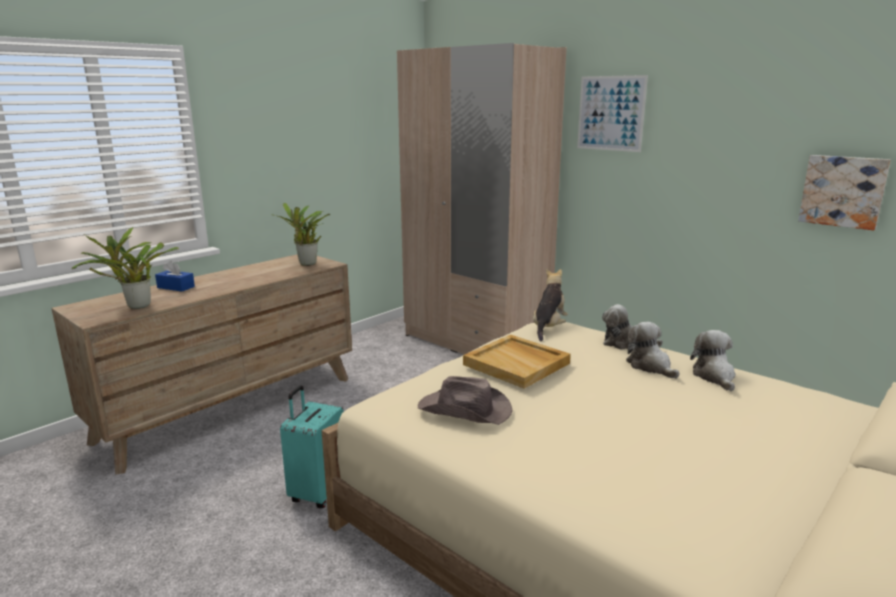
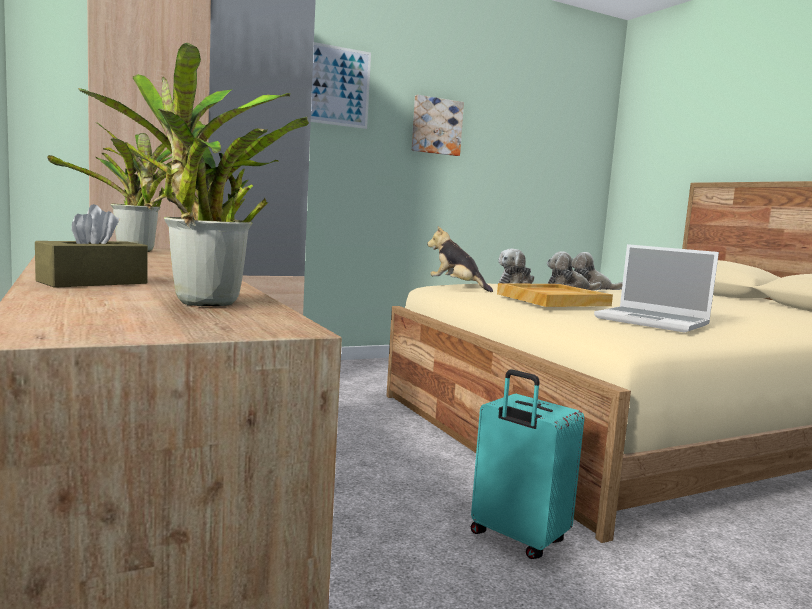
camera: 70 degrees left, 10 degrees down
blue tissue box [155,261,195,291] -> brown tissue box [35,204,148,288]
brown hat [418,376,513,425] -> laptop [594,244,719,333]
picture [798,155,891,230] -> picture moved to [412,95,464,156]

